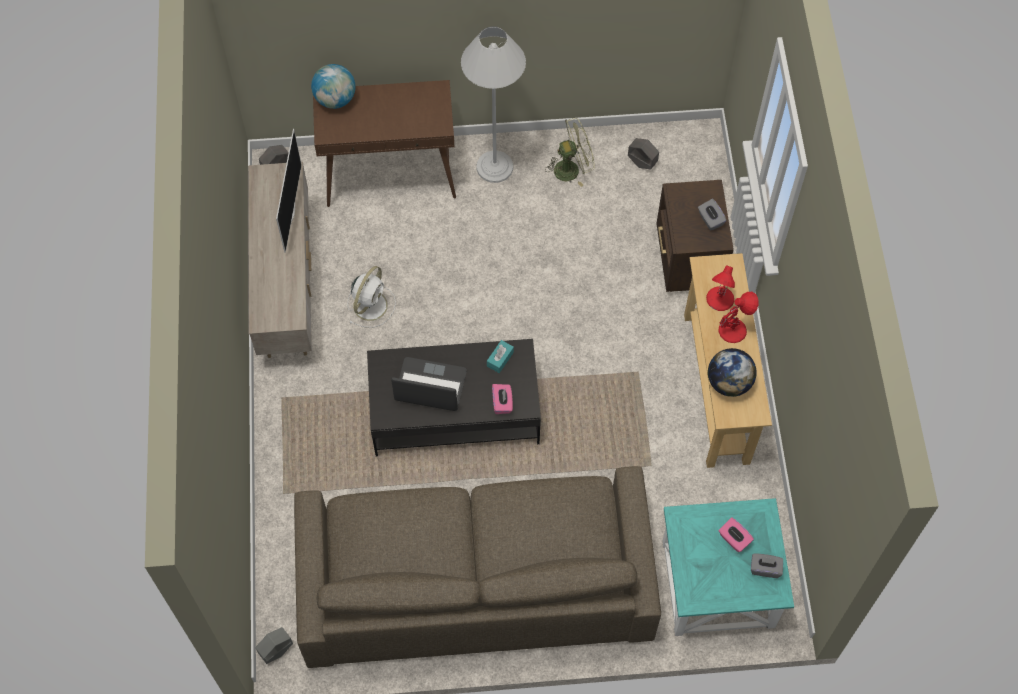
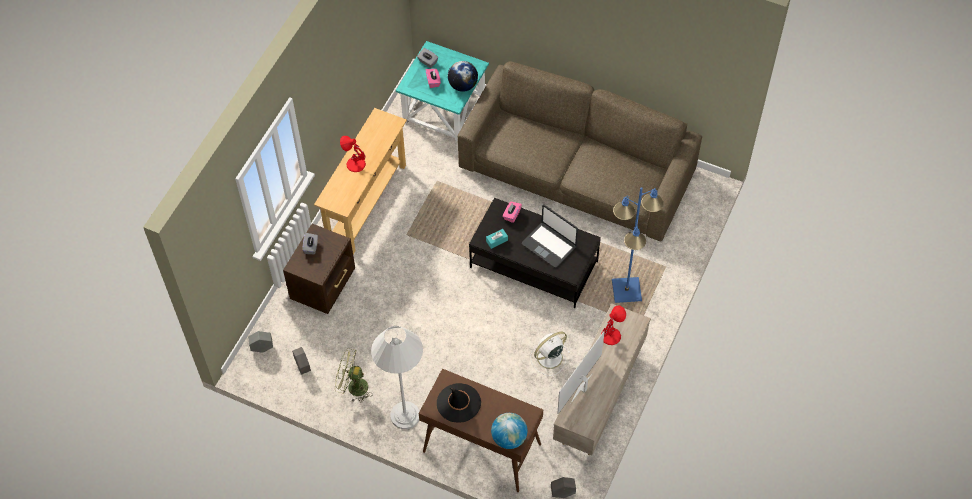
camera: 150 degrees left, 5 degrees down
grey planter [255,627,293,664] -> grey planter moved to [248,331,273,353]
red table lamp [706,265,735,311] -> red table lamp moved to [601,305,626,345]
globe [708,348,757,397] -> globe moved to [448,61,478,92]
none -> black hat [437,383,481,422]
none -> blue floor lamp [612,187,664,303]

